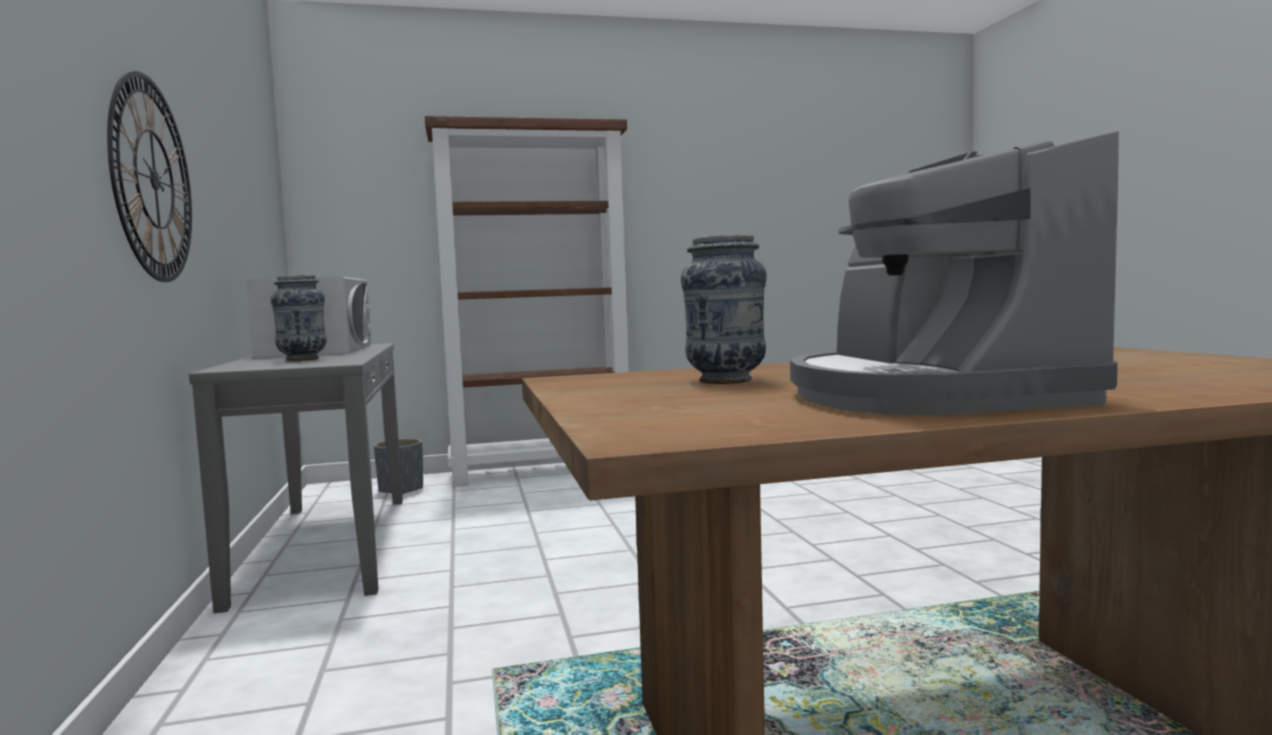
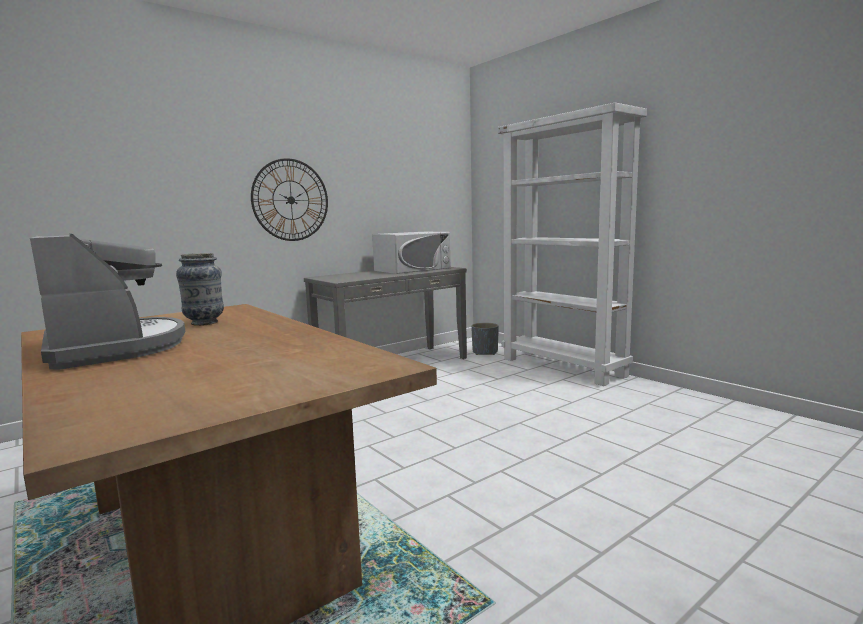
camera: 65 degrees right, 5 degrees up
vase [271,275,327,361] -> none
brown bookcase [425,116,629,487] -> white bookcase [498,103,647,386]
coffee machine [790,130,1119,415] -> coffee machine turned 90 degrees clockwise [30,234,185,370]

